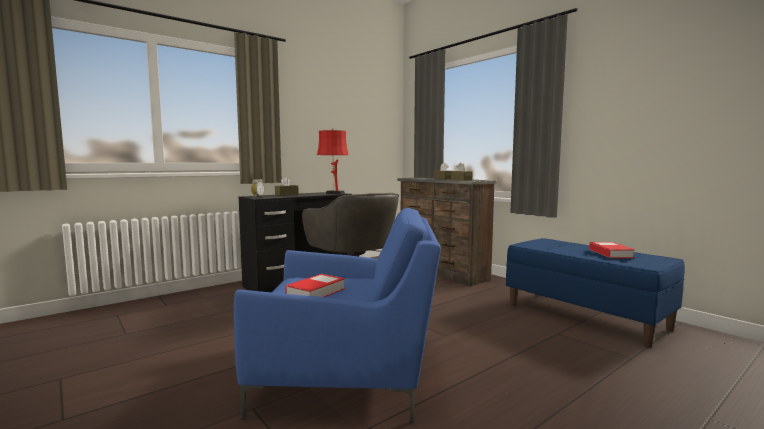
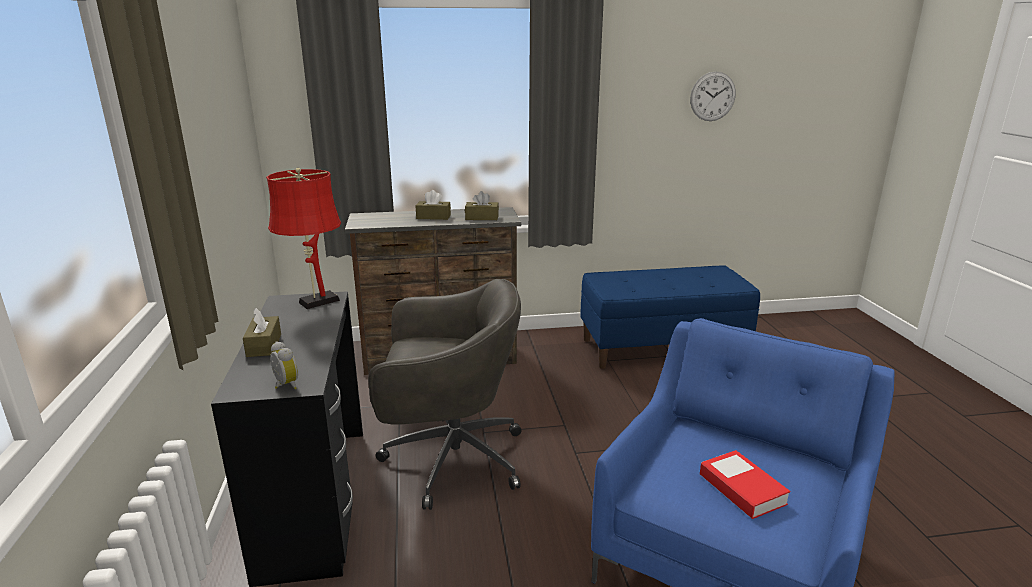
camera: 60 degrees left, 15 degrees up
book [589,242,635,258] -> none
none -> wall clock [690,71,736,121]

